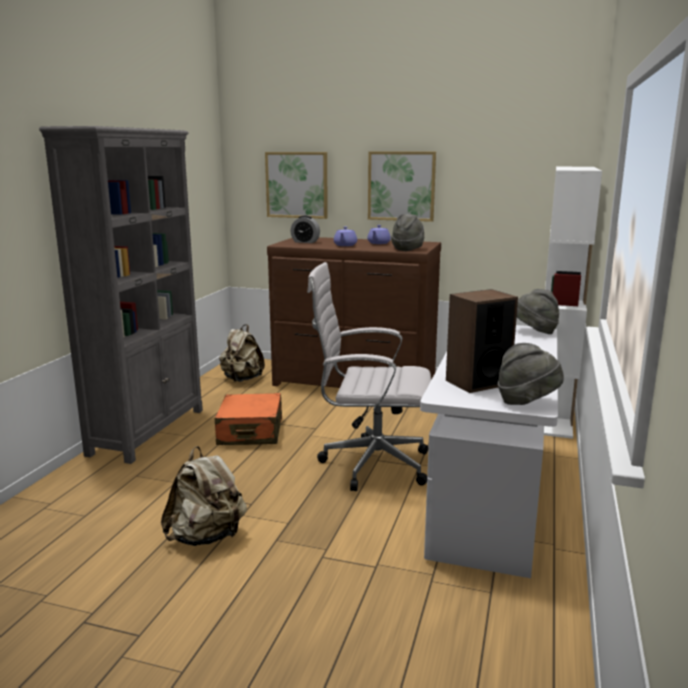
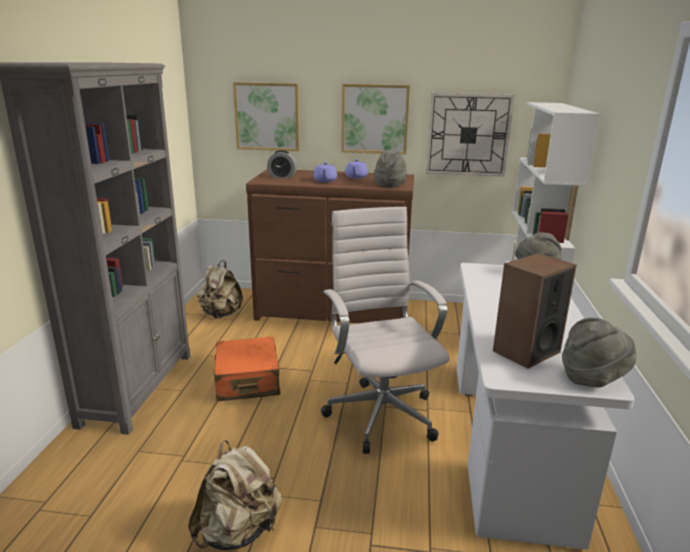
camera: 10 degrees left, 5 degrees up
white office chair [307,262,431,491] -> white office chair turned 75 degrees clockwise [321,206,450,454]
none -> wall clock [426,93,514,177]

